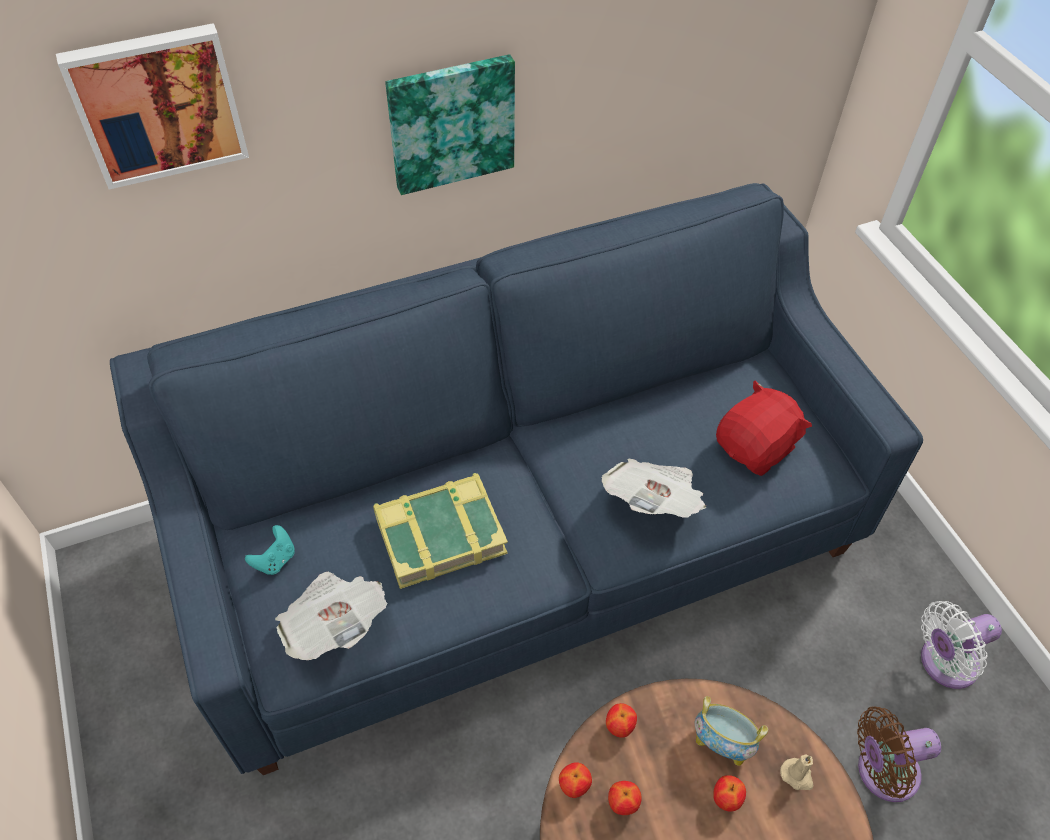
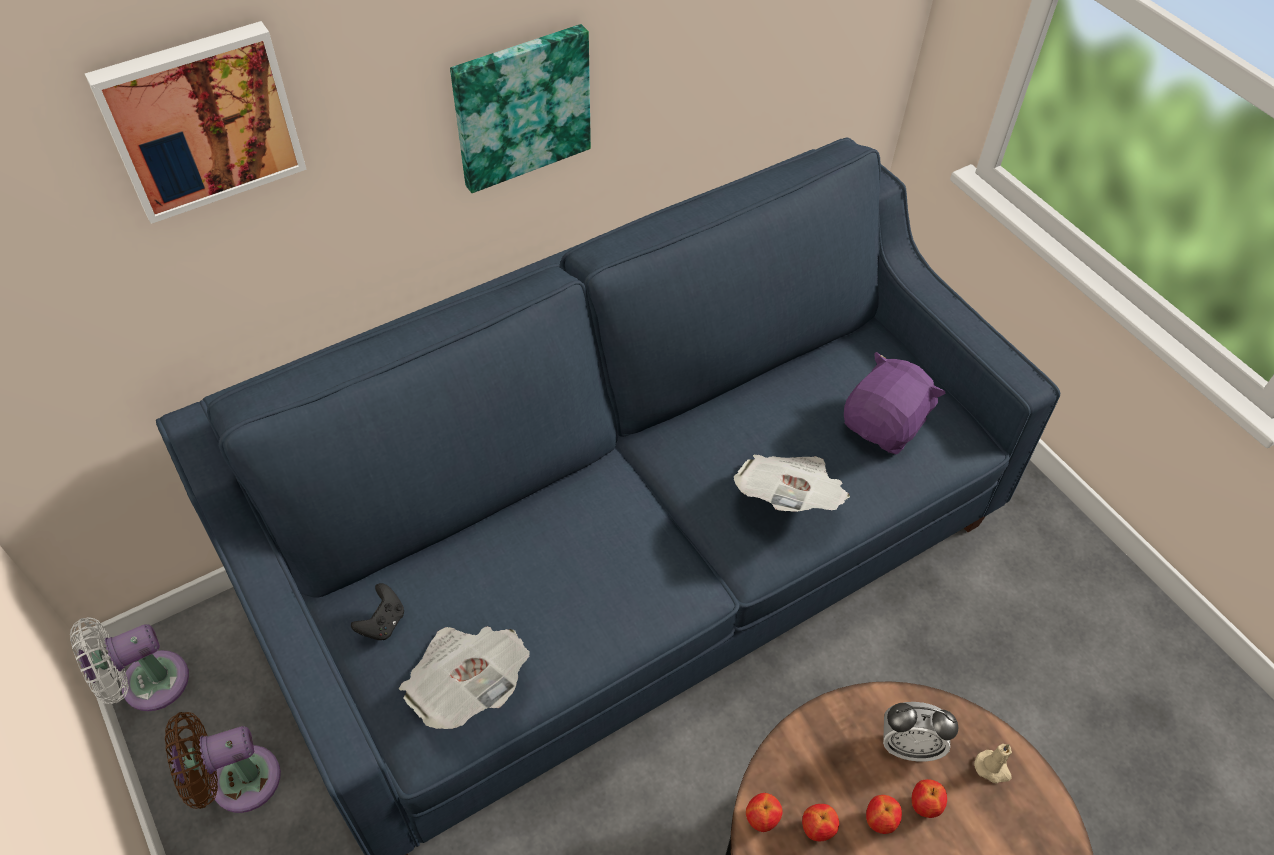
camera: 10 degrees left, 0 degrees up
turquoise game controller [245,525,295,575] -> black game controller [351,583,404,640]
book [373,473,508,589] -> none
apple [606,703,637,738] -> apple moved to [866,795,902,834]
bowl [695,696,768,766] -> alarm clock [883,702,958,762]
red plush toy [716,381,812,476] -> purple plush toy [844,352,946,454]
brown fan [857,706,941,802] -> brown fan moved to [165,712,281,813]
white fan [921,601,1002,689] -> white fan moved to [70,617,189,711]

